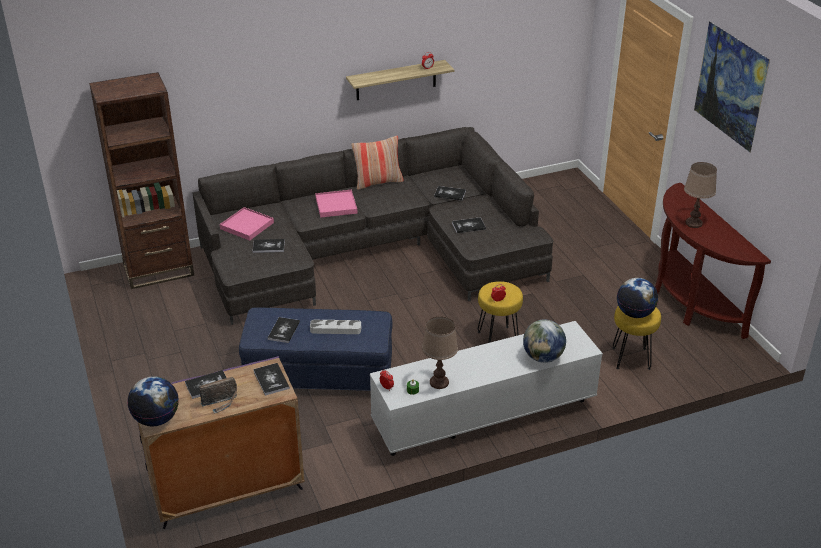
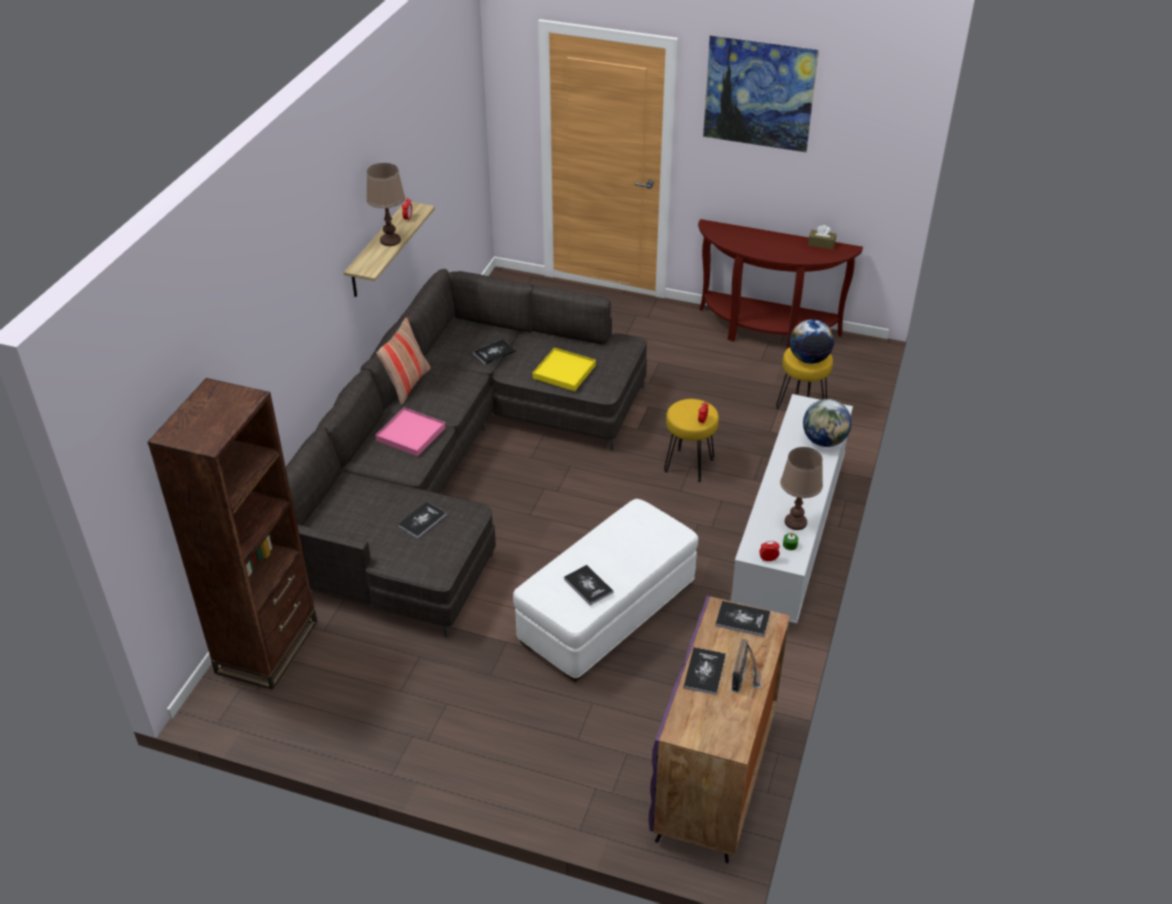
camera: 50 degrees left, 5 degrees up
globe [128,376,179,426] -> none
pink tray [220,207,274,241] -> none
blue ottoman [239,308,392,391] -> white ottoman [513,499,698,682]
grey tray [310,320,361,334] -> none
book [452,217,486,233] -> yellow tray [533,348,596,391]
brown table lamp [684,162,717,228] -> brown table lamp moved to [366,163,405,246]
none -> brown tissue box [808,225,836,250]

